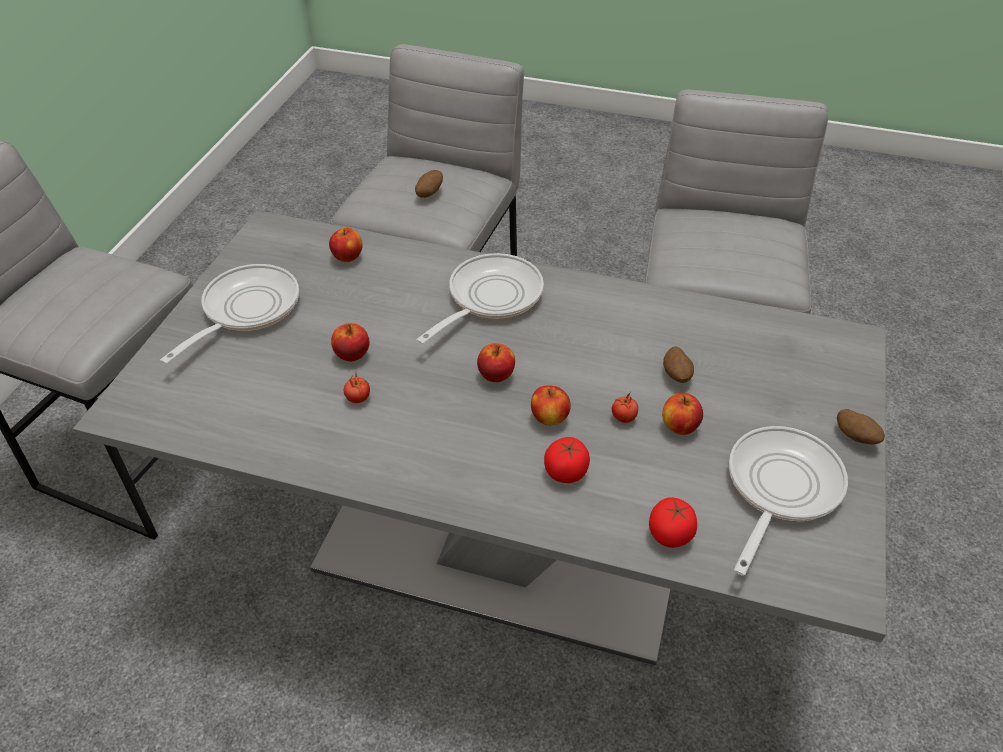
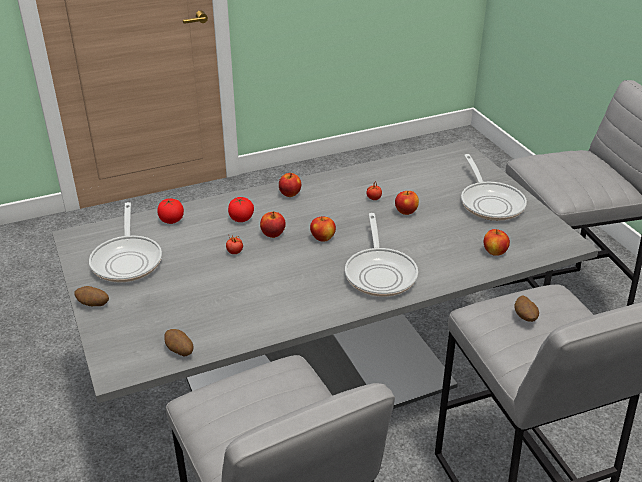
camera: 140 degrees right, 10 degrees down
apple [662,393,703,435] -> apple moved to [279,173,301,197]
potato [663,346,694,383] -> potato moved to [164,329,193,356]

